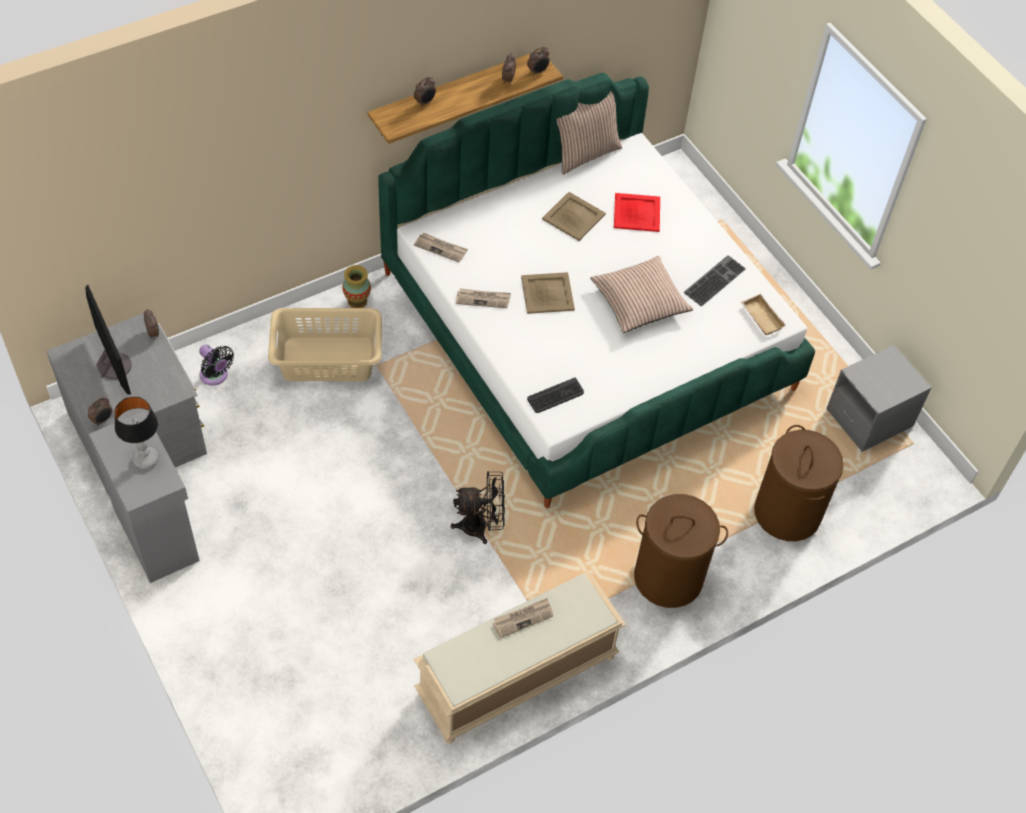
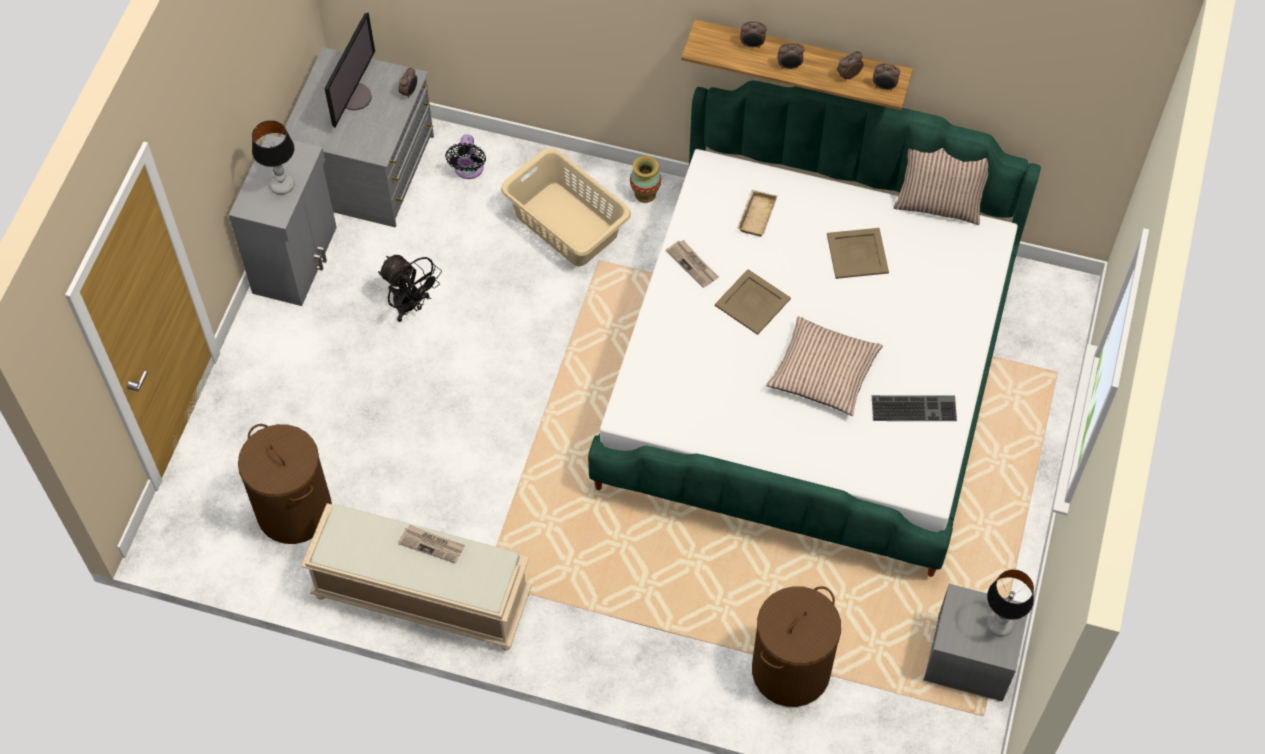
camera: 50 degrees right, 5 degrees up
alarm clock [88,398,112,426] -> alarm clock moved to [778,43,804,69]
newspaper [414,233,468,262] -> none
black fan [450,471,505,544] -> black fan moved to [378,255,442,322]
keyboard [527,378,584,413] -> none
red tray [614,193,660,232] -> none
brown laundry basket [634,494,728,608] -> brown laundry basket moved to [238,424,332,544]
beige tray [741,294,786,335] -> beige tray moved to [737,190,777,236]
none -> table lamp [986,570,1034,637]

